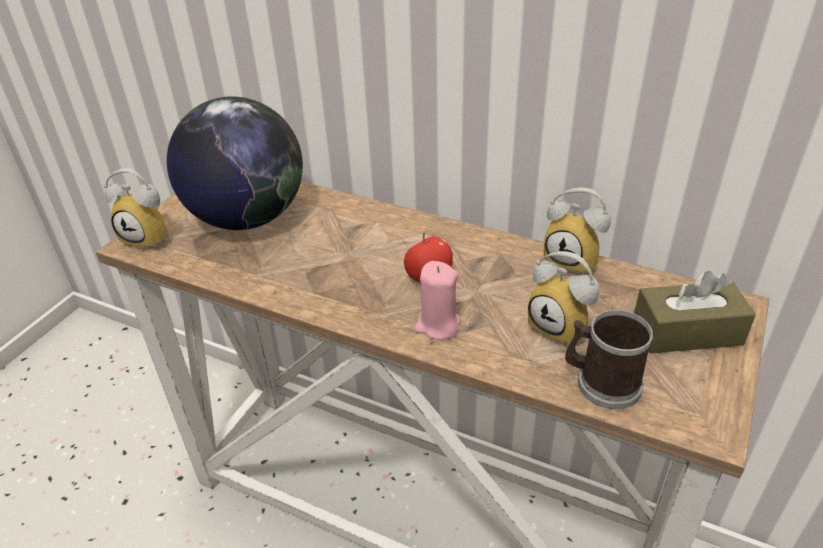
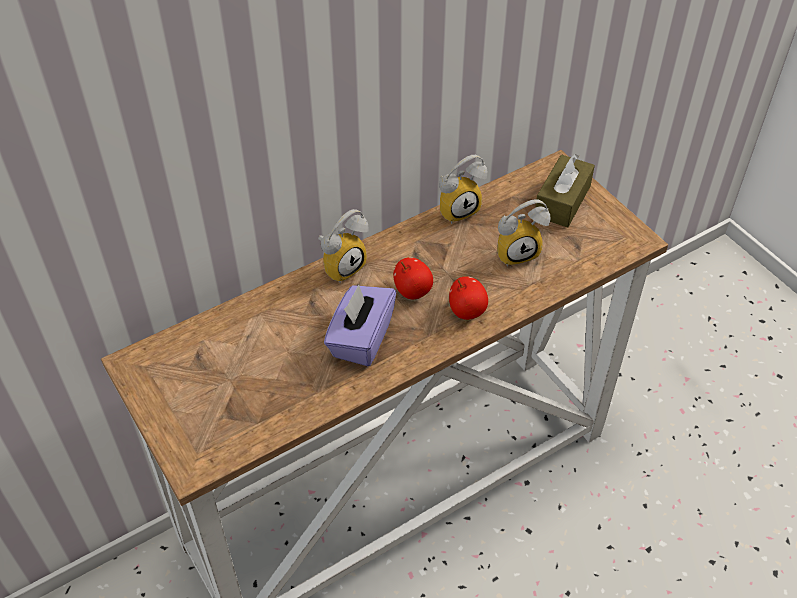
camera: 60 degrees left, 10 degrees up
alarm clock [104,168,170,250] -> alarm clock moved to [318,209,369,283]
globe [167,96,303,230] -> none
pink candle [414,261,461,340] -> apple [449,276,488,320]
mug [565,310,654,409] -> none
none -> purple tissue box [324,285,396,366]

